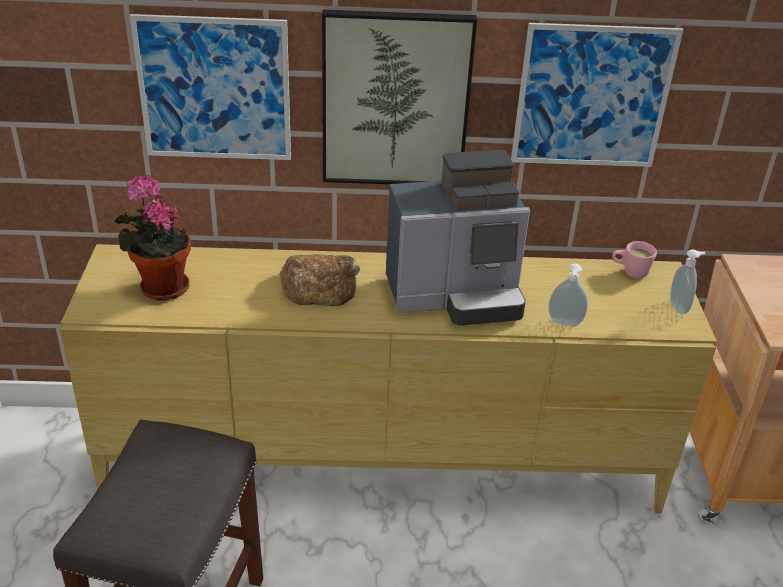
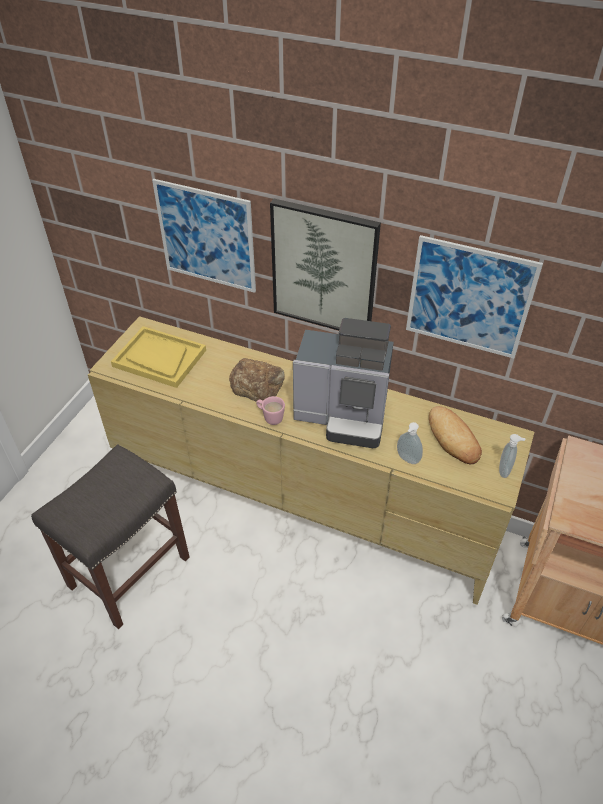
camera: 25 degrees right, 10 degrees up
potted plant [114,175,191,301] -> yellow tray [111,326,206,388]
pink mug [612,241,657,278] -> pink mug moved to [256,396,285,425]
none -> bread [429,406,482,464]

